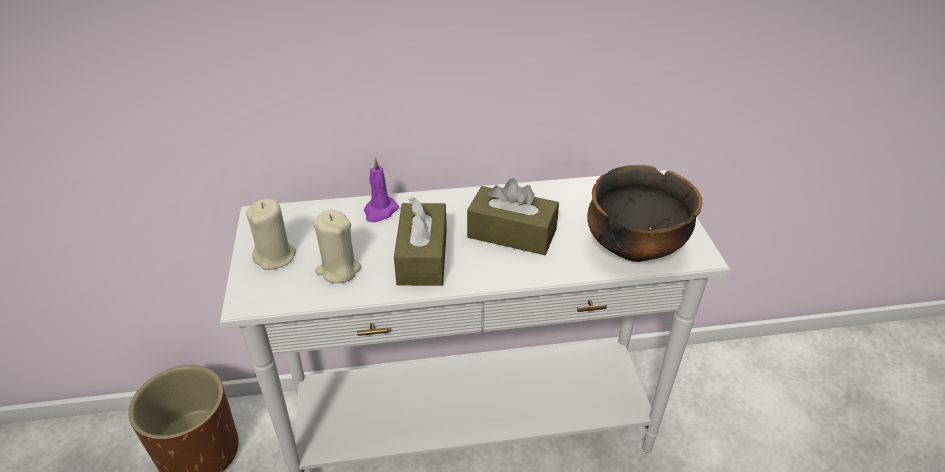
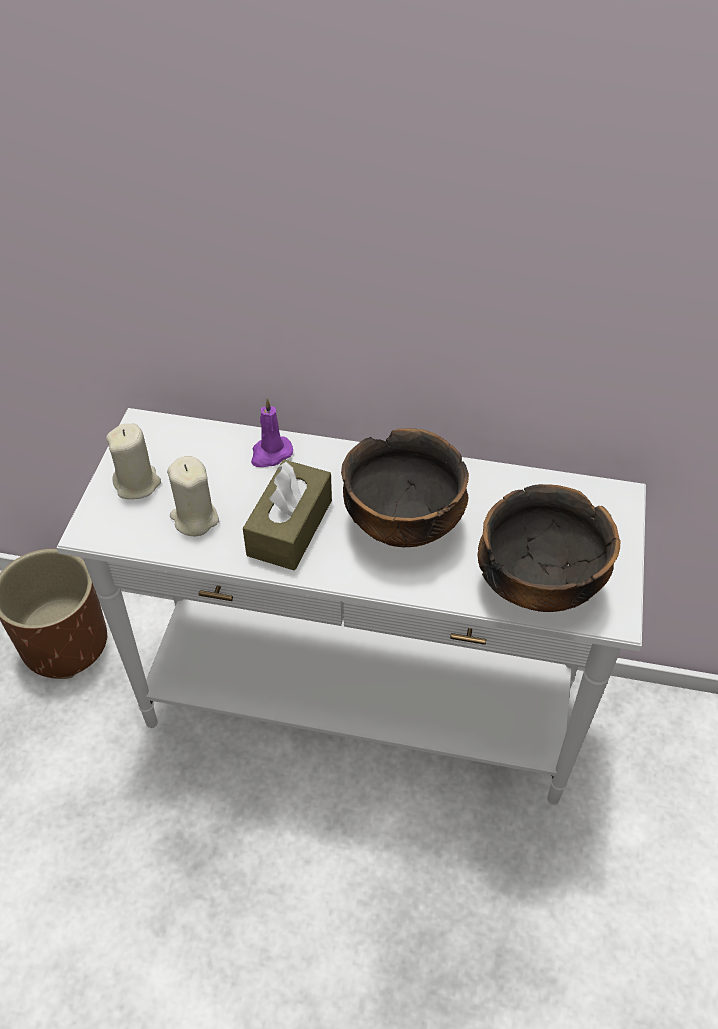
camera: 20 degrees right, 10 degrees up
brown tissue box [467,178,559,255] -> bowl [341,428,469,547]

